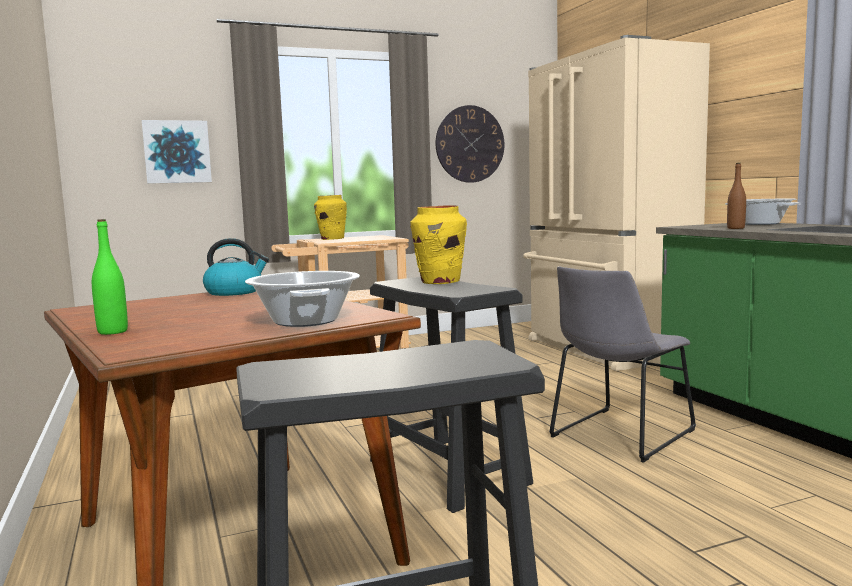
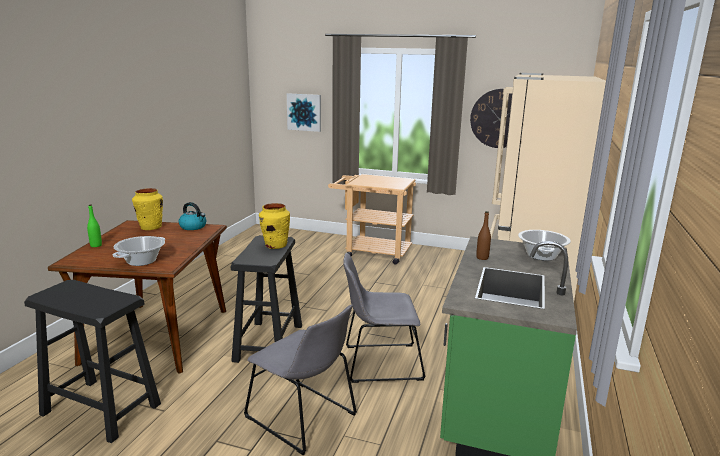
camera: 40 degrees right, 10 degrees up
yellow vase [314,195,347,240] -> yellow vase moved to [132,188,163,230]
none -> grey chair [244,304,357,455]

